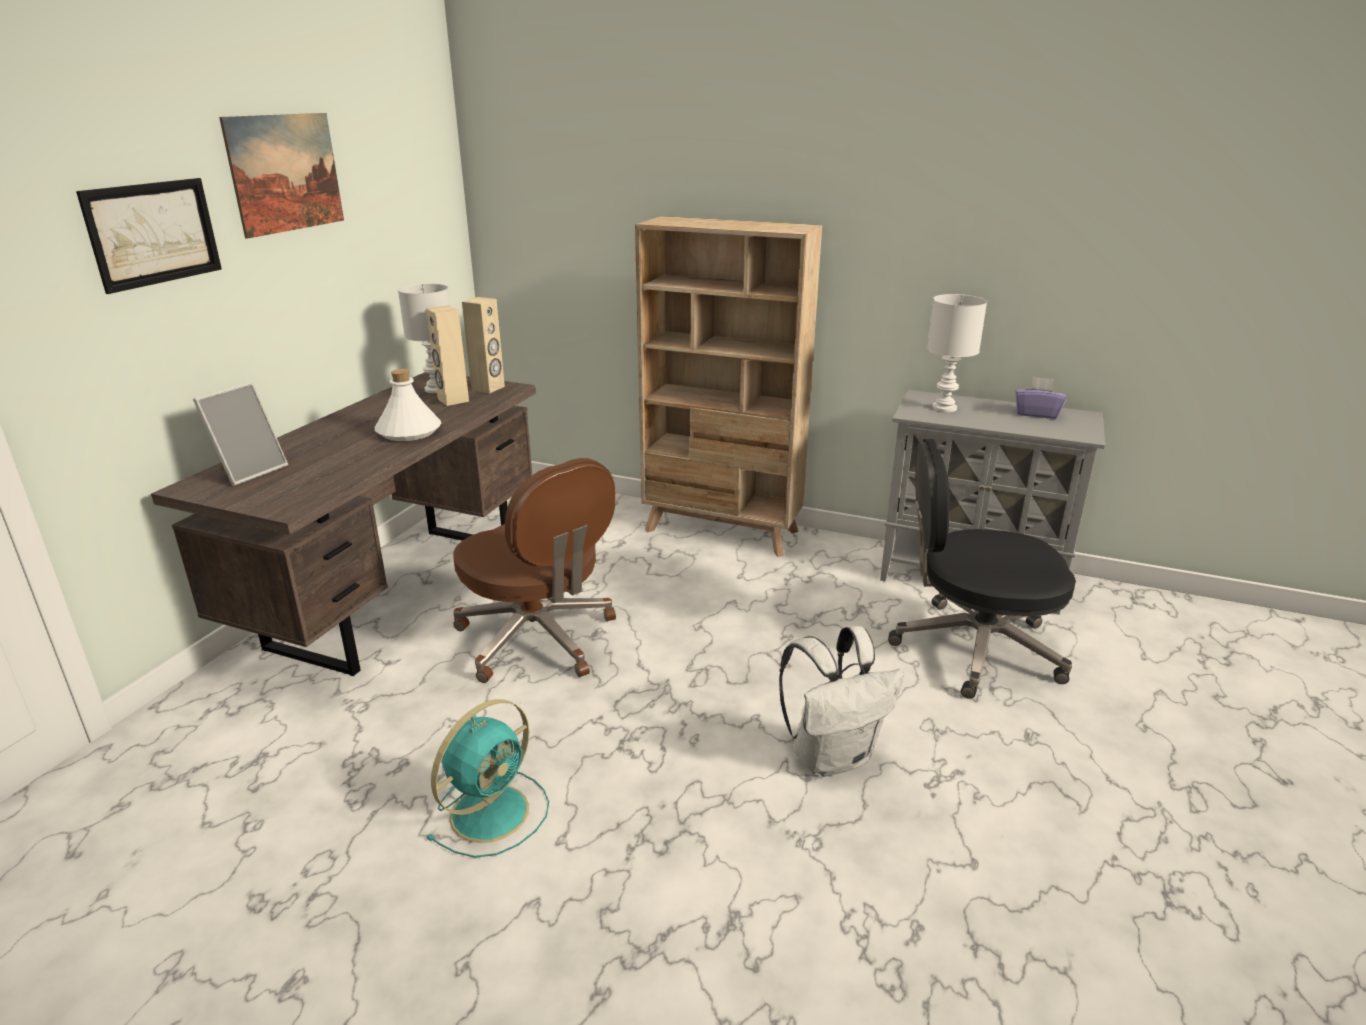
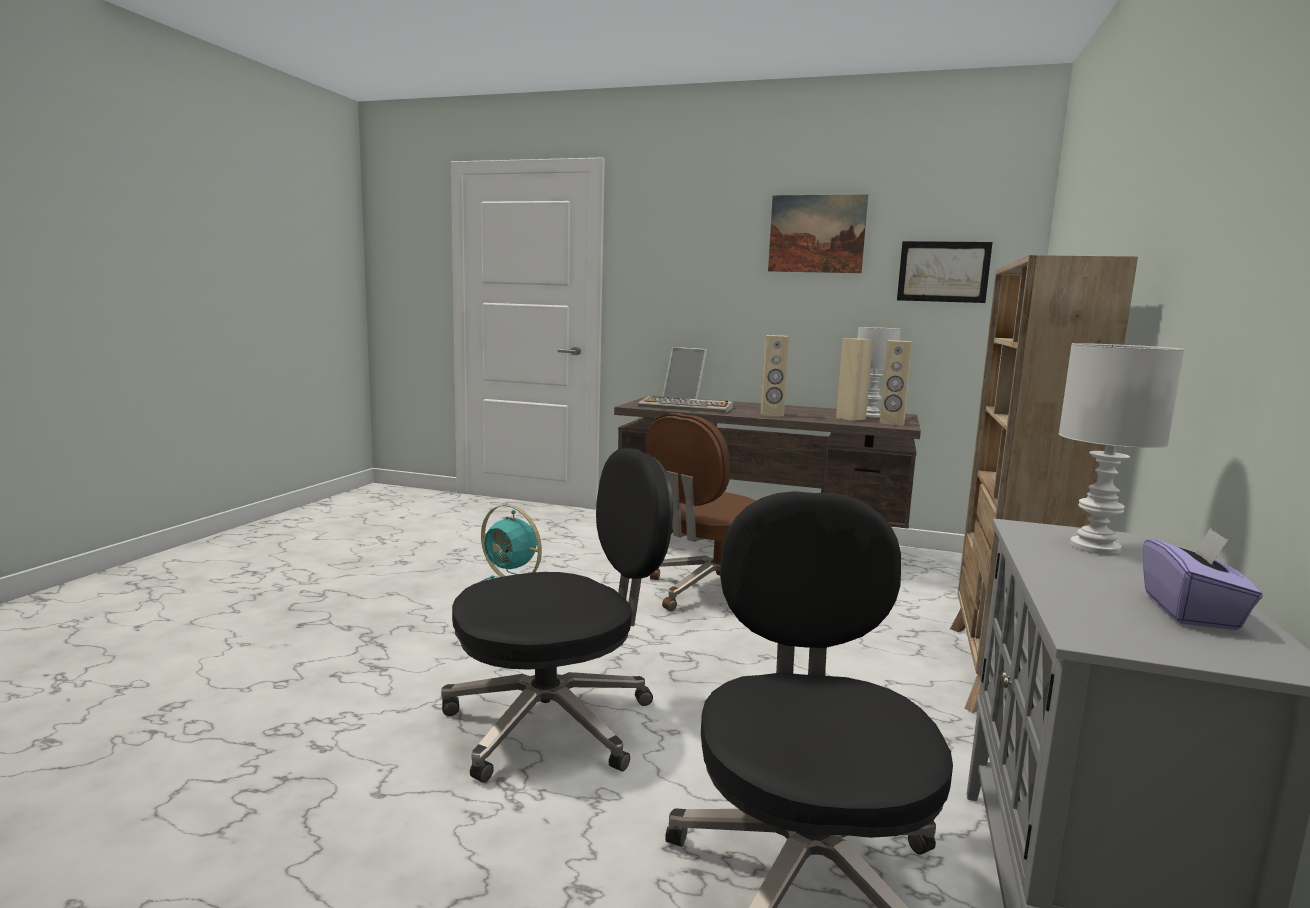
camera: 85 degrees right, 15 degrees down
picture [76,178,222,294] -> picture moved to [897,241,993,303]
white bottle [375,369,441,441] -> beige speaker [760,335,789,416]
white backpack [779,626,904,777] -> black office chair [441,448,673,783]
none -> keyboard [638,396,733,413]

